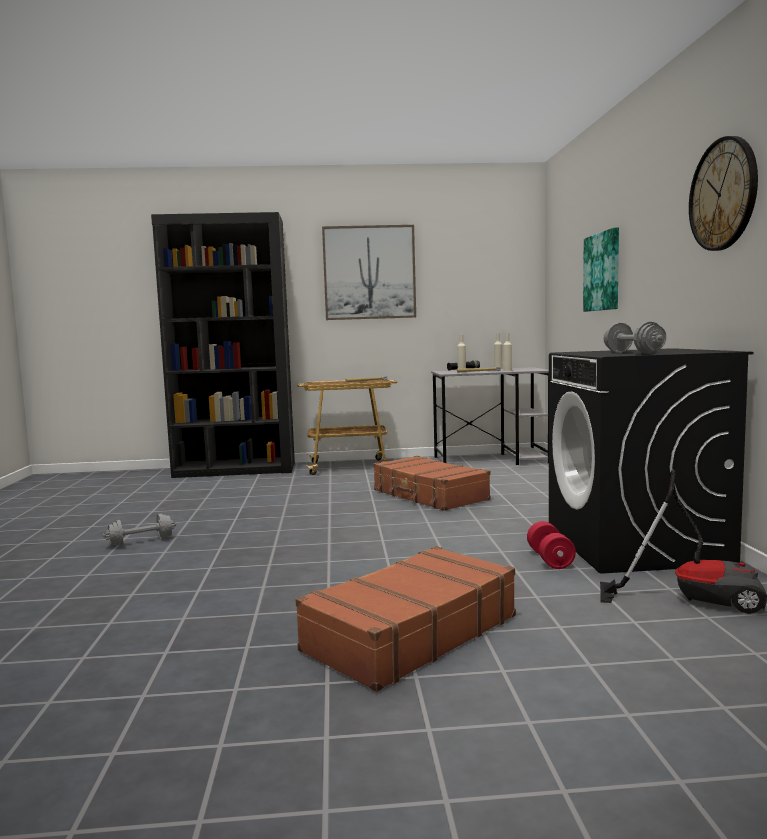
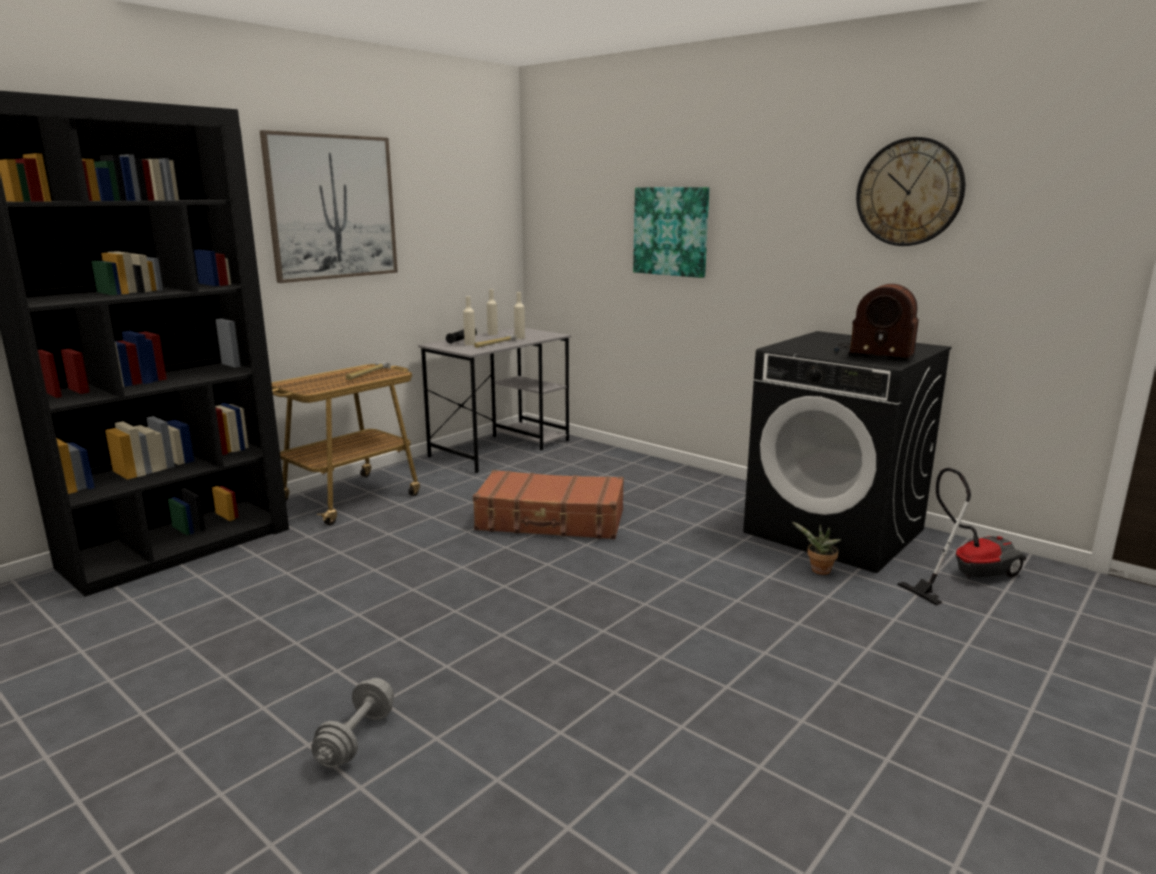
camera: 45 degrees left, 10 degrees up
brown suitcase [295,546,516,692] -> none
red dumbbell [527,521,576,569] -> potted plant [792,522,842,575]
grey dumbbell [603,322,666,354] -> radio [834,284,919,362]

